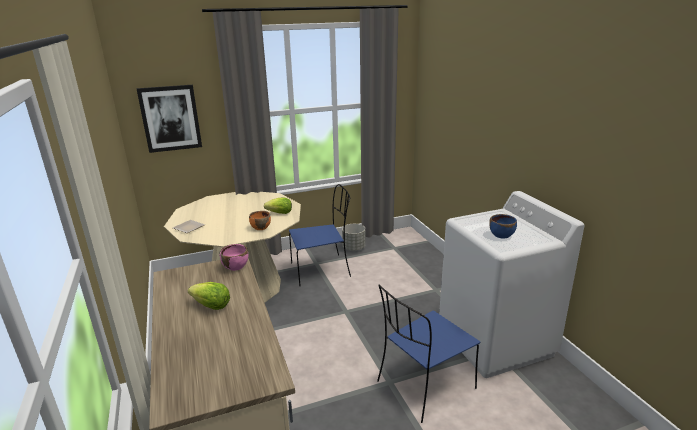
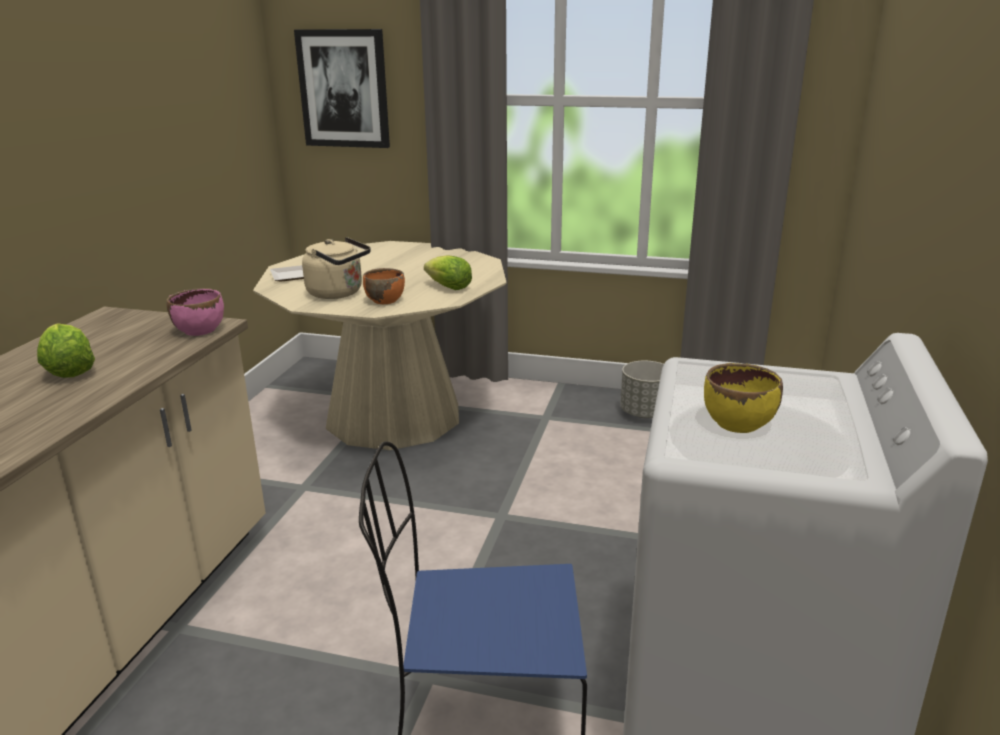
camera: 35 degrees right, 0 degrees up
blue chair [289,184,351,286] -> none
blue bowl [489,214,517,239] -> yellow bowl [704,363,783,433]
none -> beige kettle [302,237,371,299]

